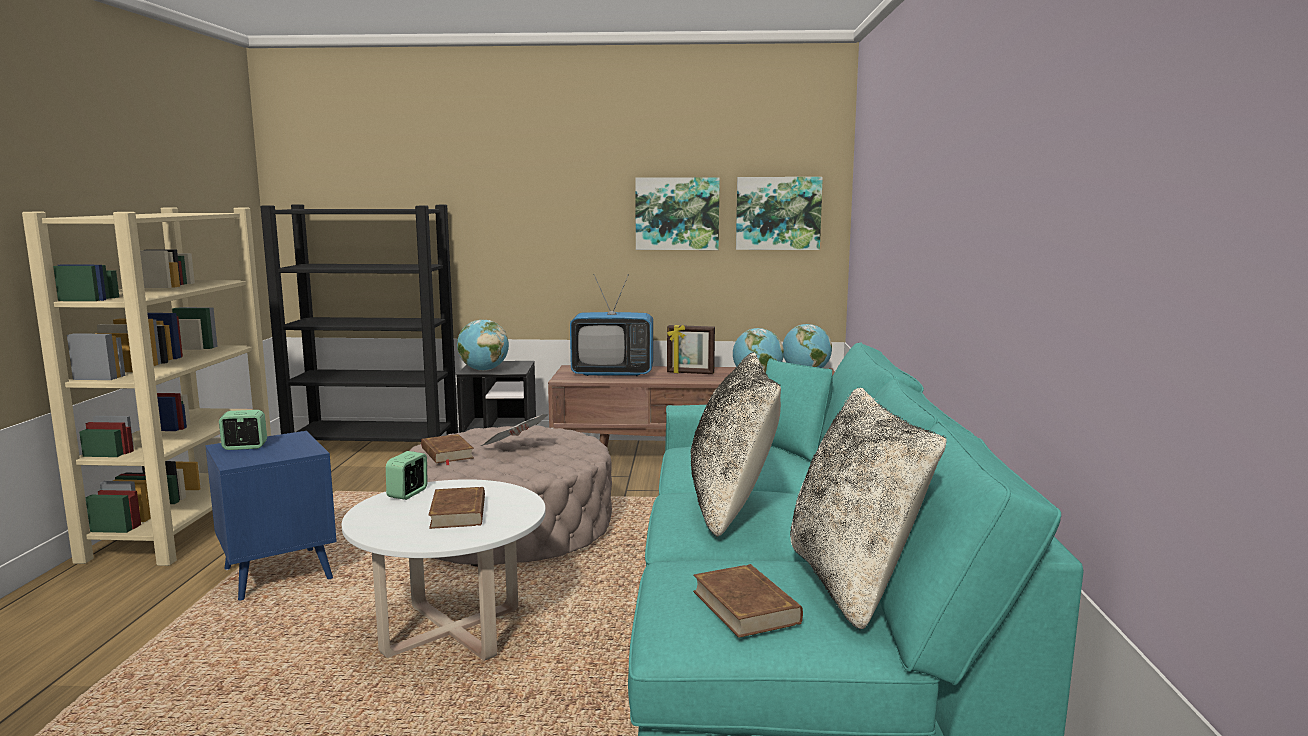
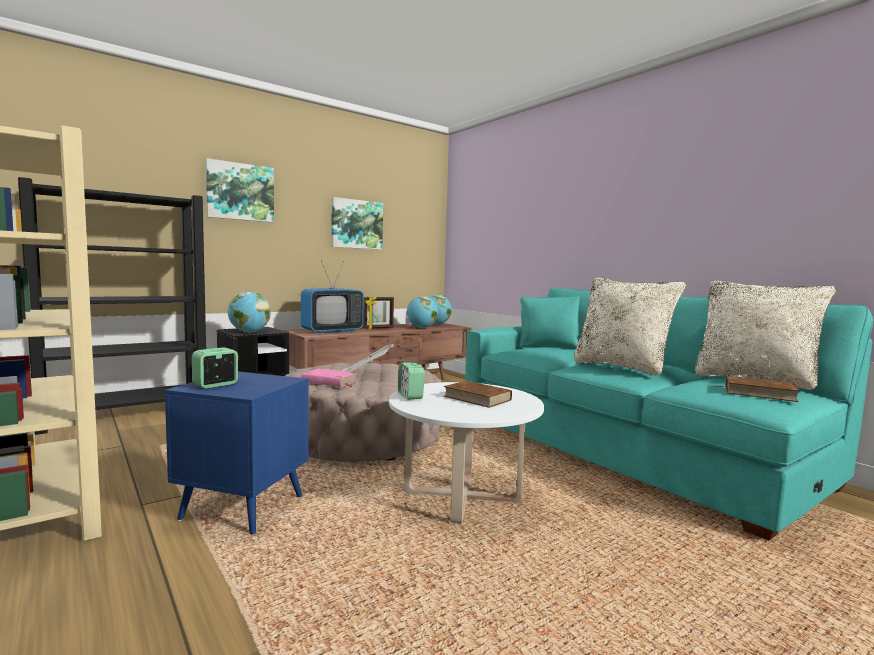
camera: 40 degrees left, 5 degrees down
brown book [421,434,474,465] -> pink book [301,368,357,387]
picture [736,177,823,250] -> picture moved to [206,158,274,223]

